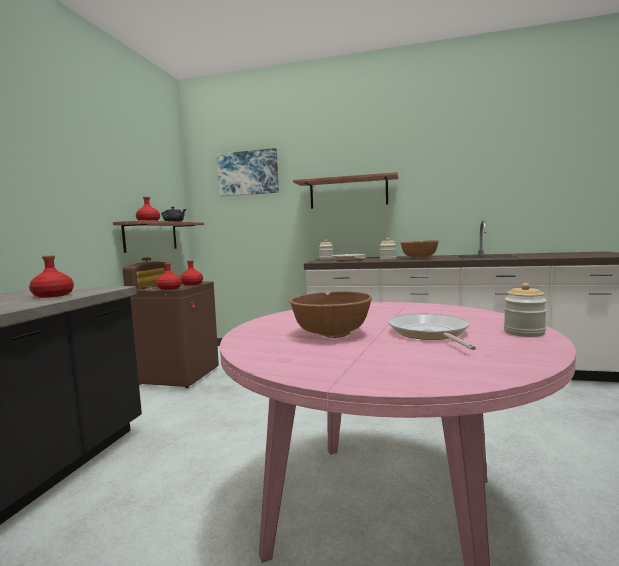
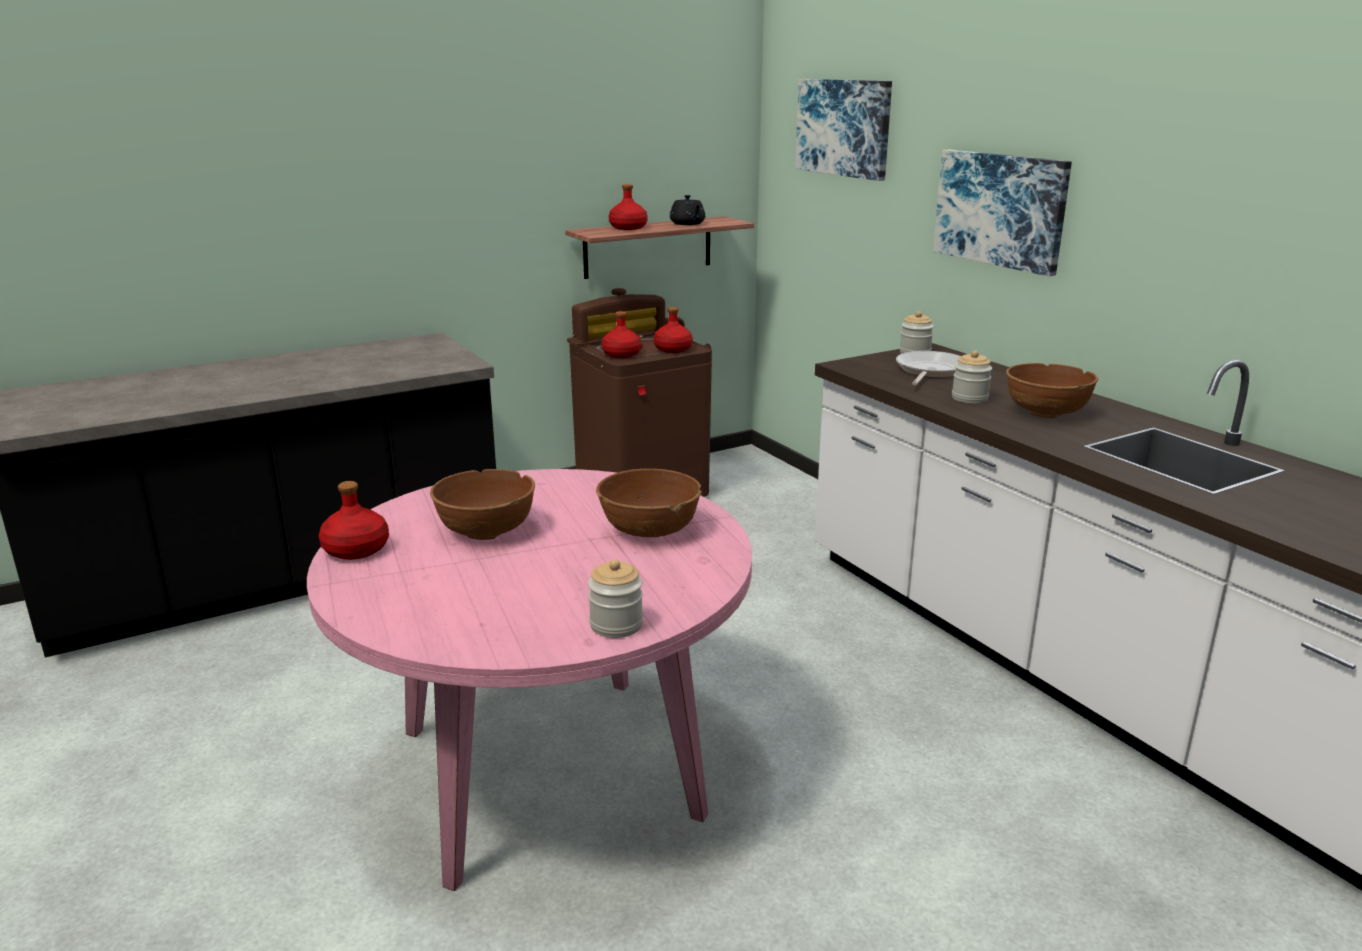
camera: 45 degrees right, 15 degrees up
red bottle [29,255,74,298] -> red bottle moved to [319,481,389,560]
shelf [293,172,398,209] -> picture [933,150,1072,276]
frying pan [388,314,476,350] -> none
none -> brown bowl [596,469,702,538]

